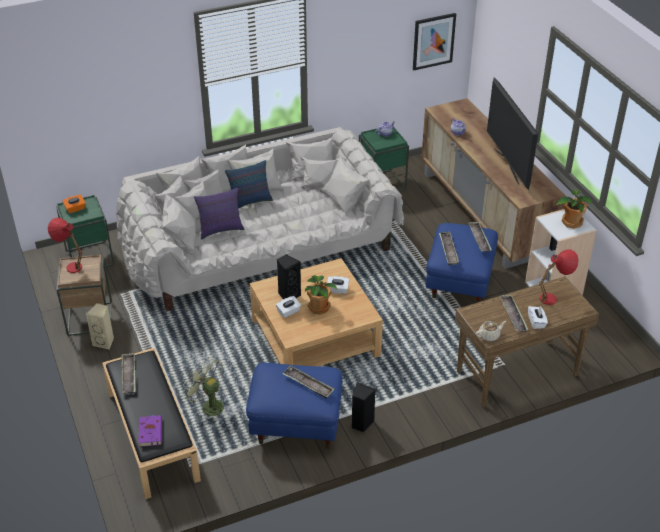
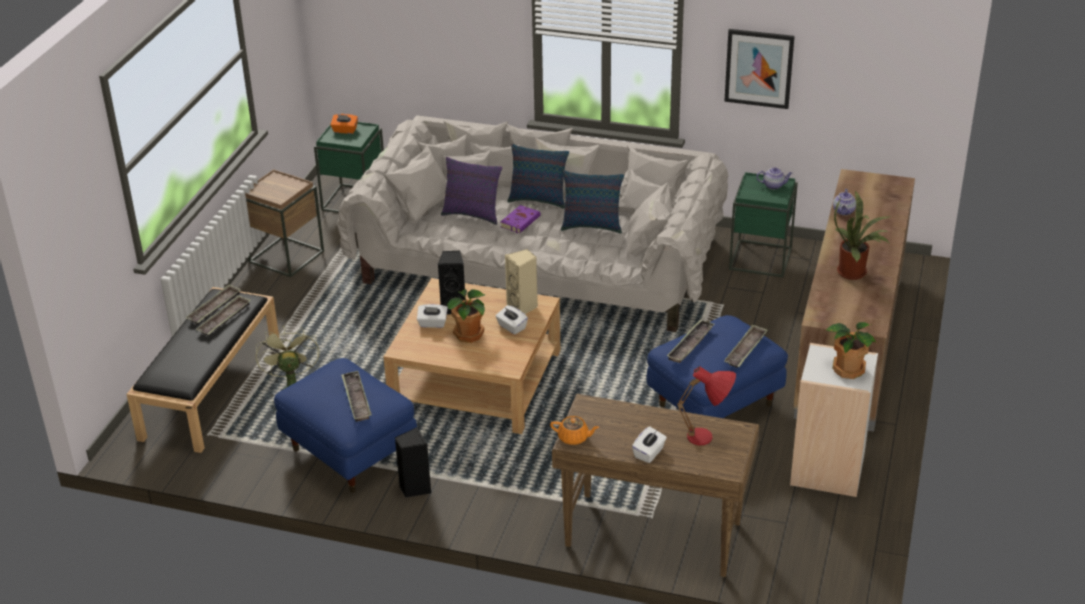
camera: 40 degrees right, 5 degrees down
red table lamp [48,218,83,273] -> none
beige speaker [86,303,114,349] -> beige speaker moved to [505,249,538,314]
purple book [138,415,162,447] -> purple book moved to [501,205,541,233]
picture [413,13,456,70] -> picture moved to [724,29,795,109]
beige teapot [476,321,506,341] -> orange teapot [550,416,599,445]
television [487,78,538,190] -> potted plant [834,191,889,280]
tray [500,294,528,332] -> tray moved to [196,295,250,336]
none -> blue pillow [561,170,624,233]

